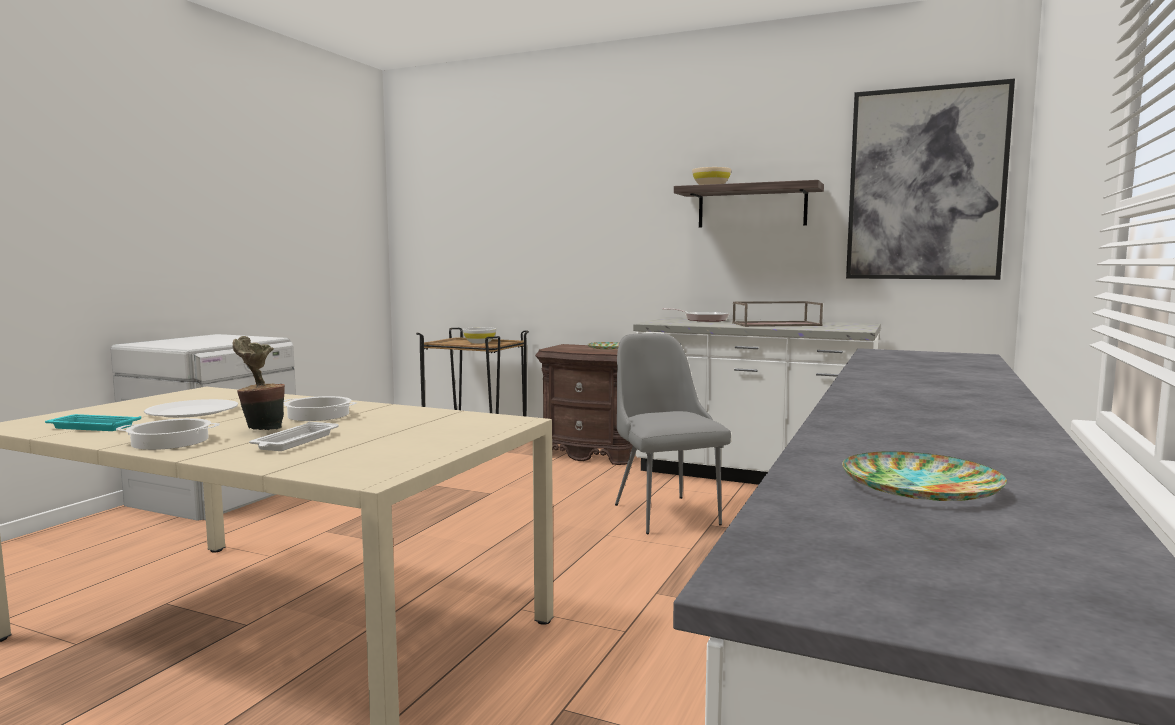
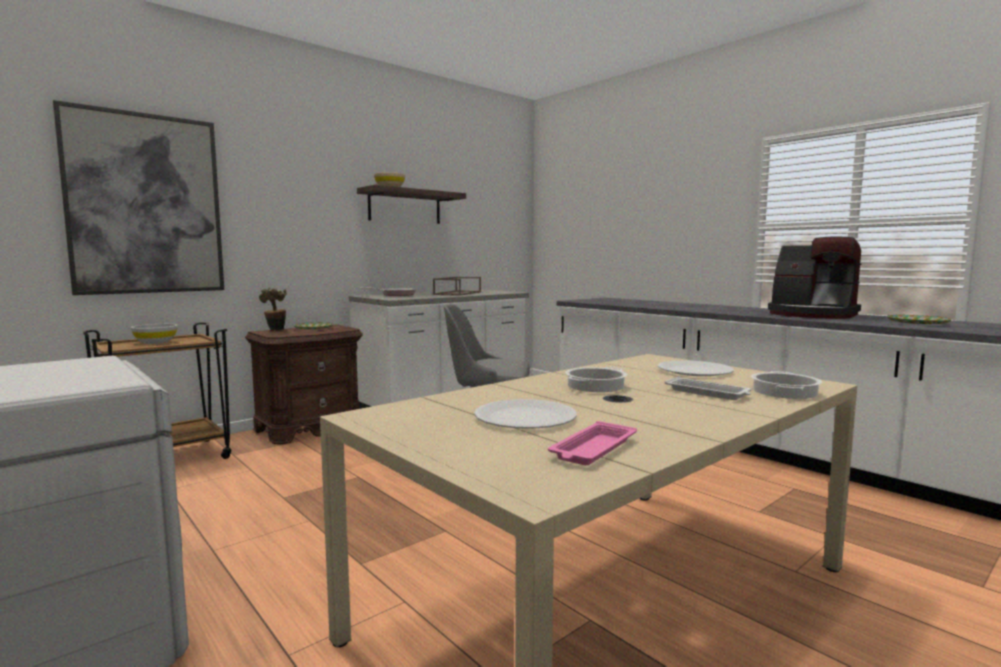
camera: 65 degrees left, 0 degrees up
turquoise tray [45,414,141,431] -> pink tray [548,421,637,465]
cooking pot [116,418,220,450] -> cooking pot moved to [751,371,823,399]
potted plant [232,336,285,430] -> potted plant moved to [259,287,287,330]
picture [846,78,1015,280] -> picture moved to [53,100,224,295]
none -> white plate [658,360,734,376]
none -> coffee machine [768,236,862,319]

